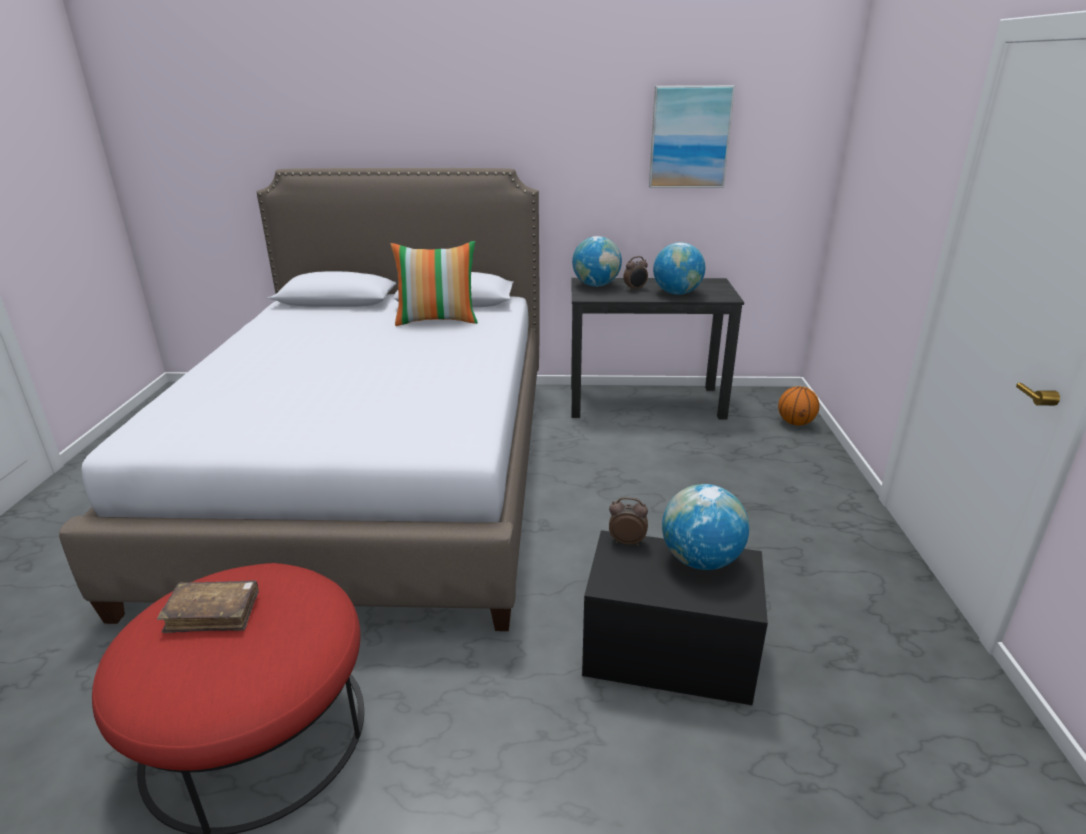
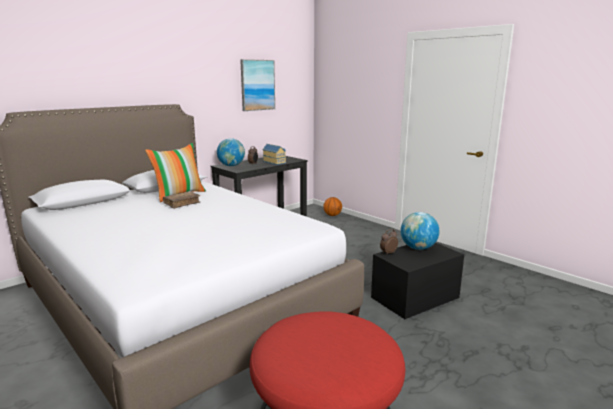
camera: 45 degrees left, 10 degrees down
brown book [157,580,259,633] -> brown book moved to [163,191,200,209]
globe [653,242,705,295] -> toy house [262,144,286,165]

